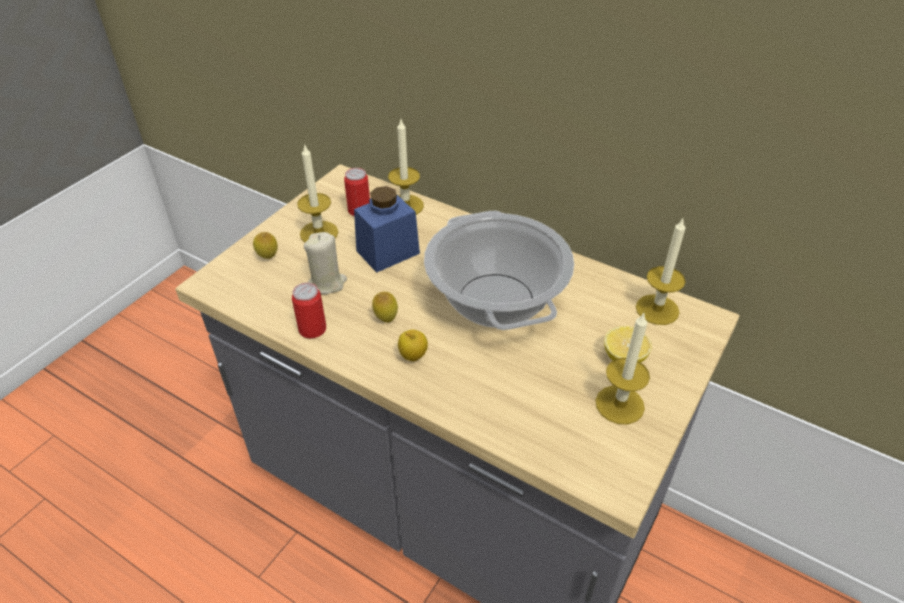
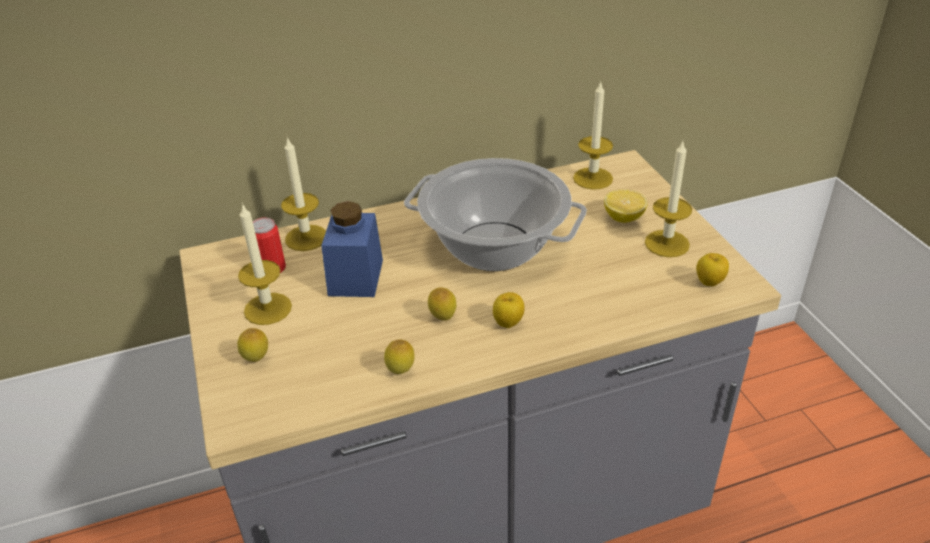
camera: 50 degrees left, 5 degrees down
can [292,283,326,338] -> lemon [384,340,415,374]
beige candle [304,232,347,294] -> none
none -> apple [696,253,729,286]

